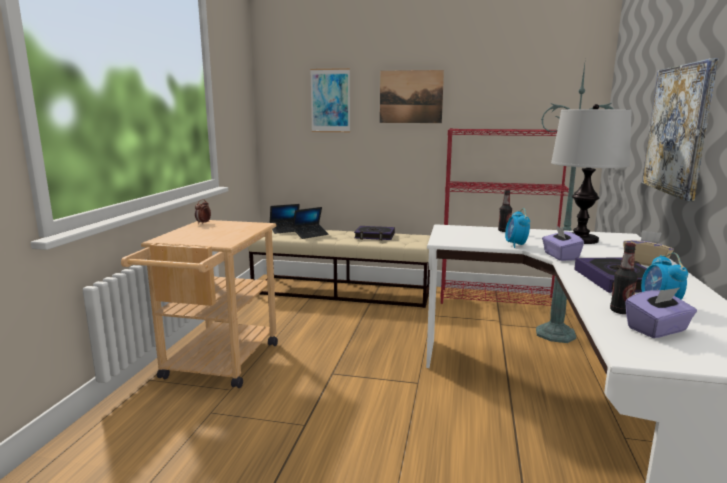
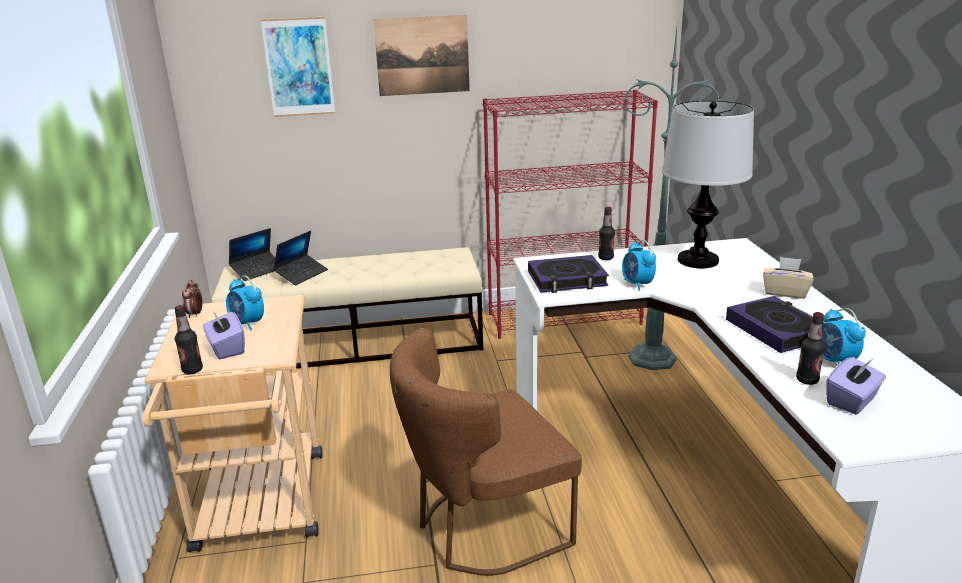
camera: 20 degrees left, 10 degrees up
book [354,226,395,240] -> book moved to [528,255,609,293]
purple tissue box [542,225,584,261] -> purple tissue box moved to [203,310,245,359]
picture [642,58,718,201] -> none
none -> bottle [174,305,203,374]
none -> alarm clock [226,276,264,330]
none -> brown chair [390,328,582,576]

